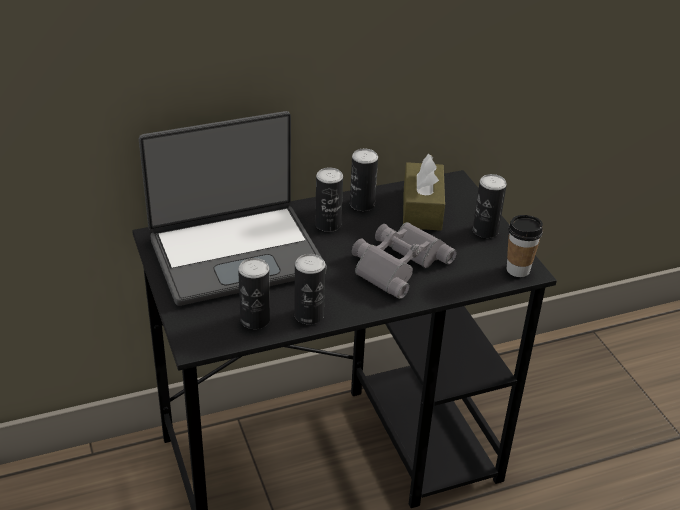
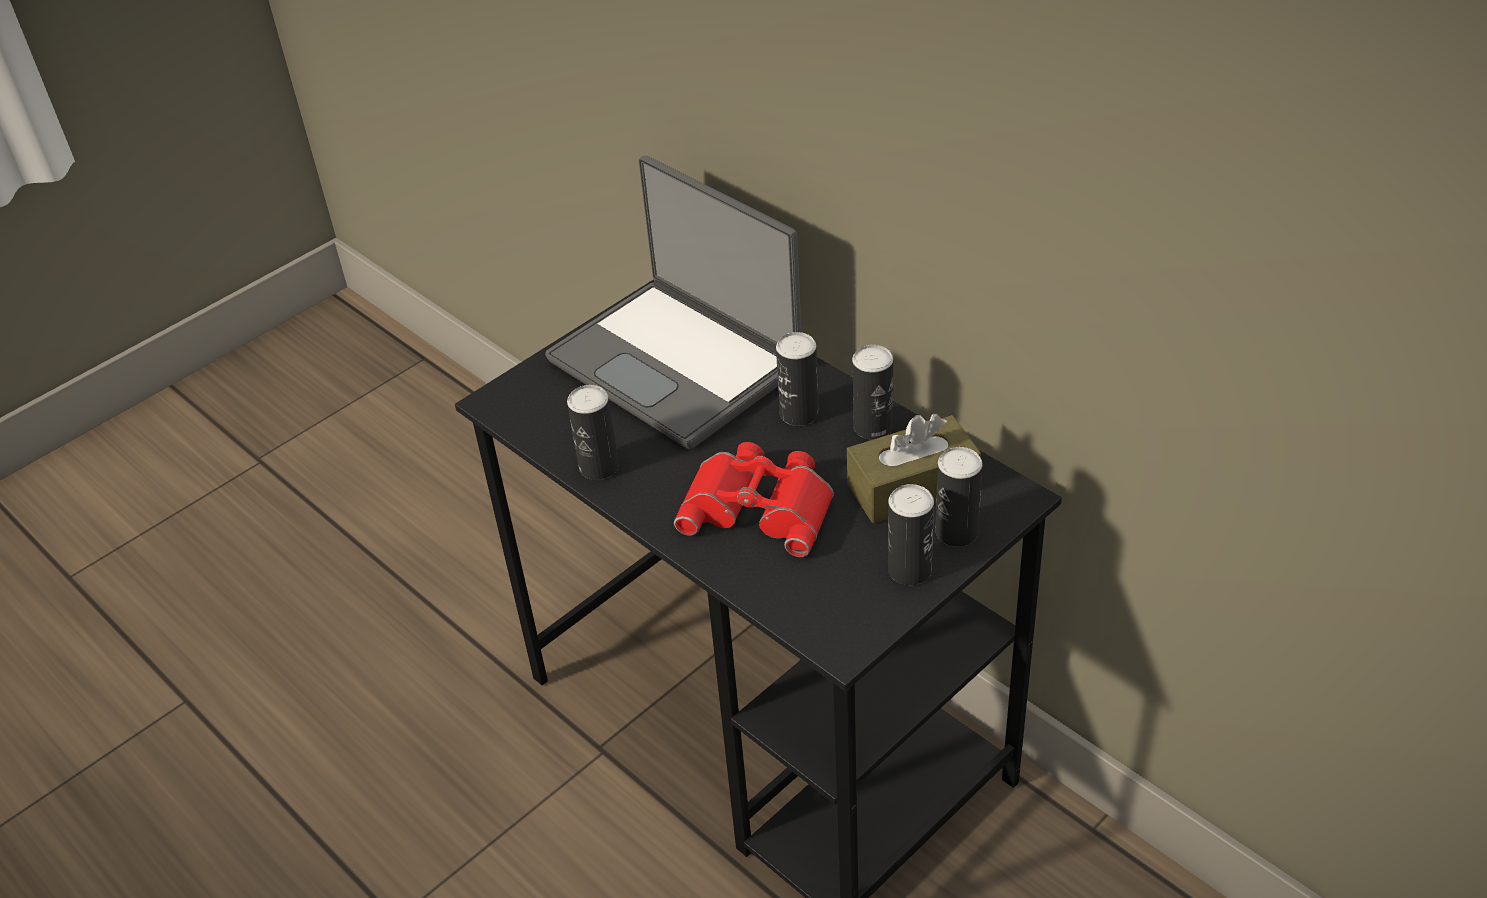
camera: 70 degrees right, 5 degrees up
can [238,258,270,329] -> can moved to [935,447,983,547]
grey binoculars [352,222,457,299] -> red binoculars [674,442,834,557]
cup [507,215,543,277] -> none

